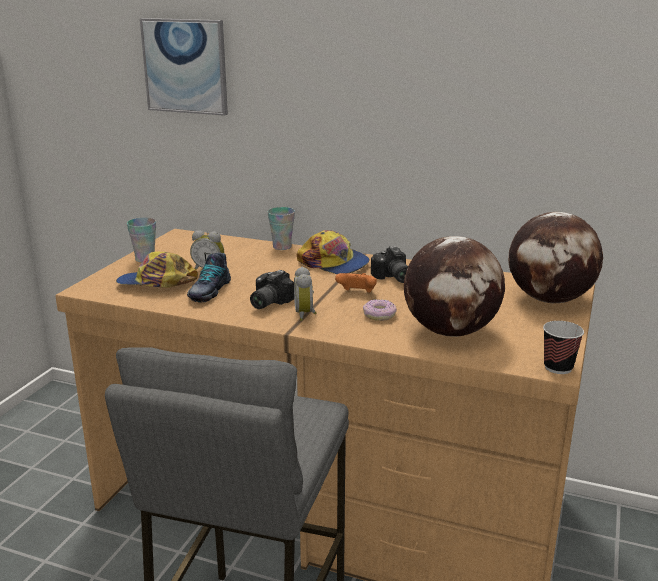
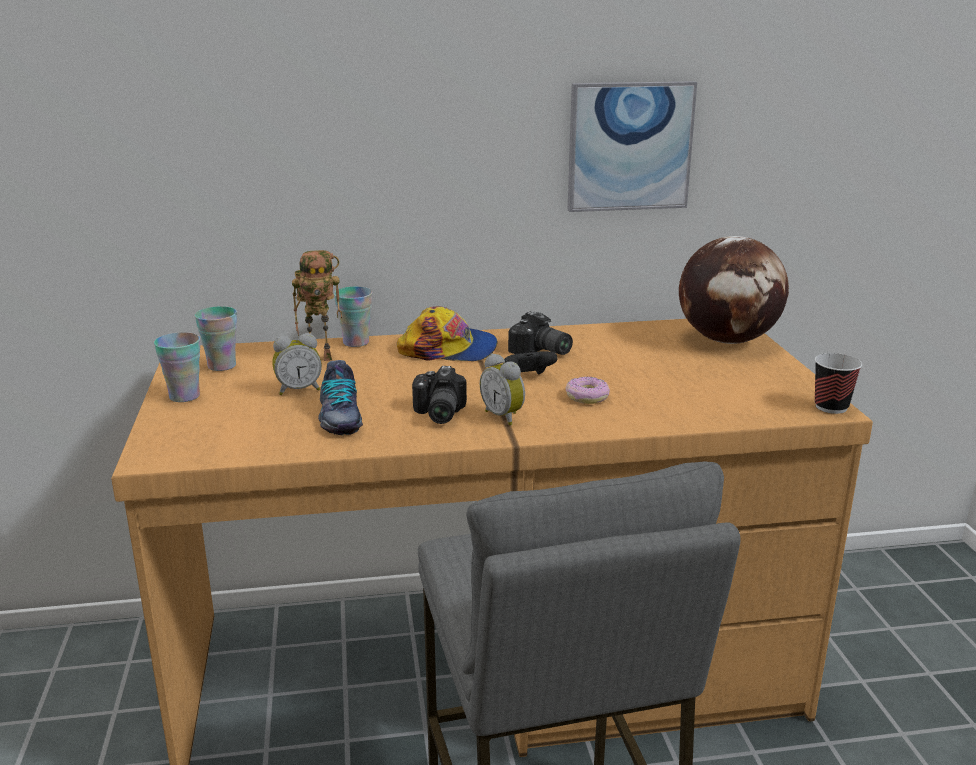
camera: 30 degrees left, 0 degrees up
cap [116,252,198,288] -> none
picture [140,18,228,116] -> picture moved to [568,81,697,212]
orange game controller [335,273,377,293] -> black game controller [504,350,558,375]
globe [404,236,505,337] -> none
none -> cup [195,306,237,371]
none -> toy robot [292,250,342,361]

